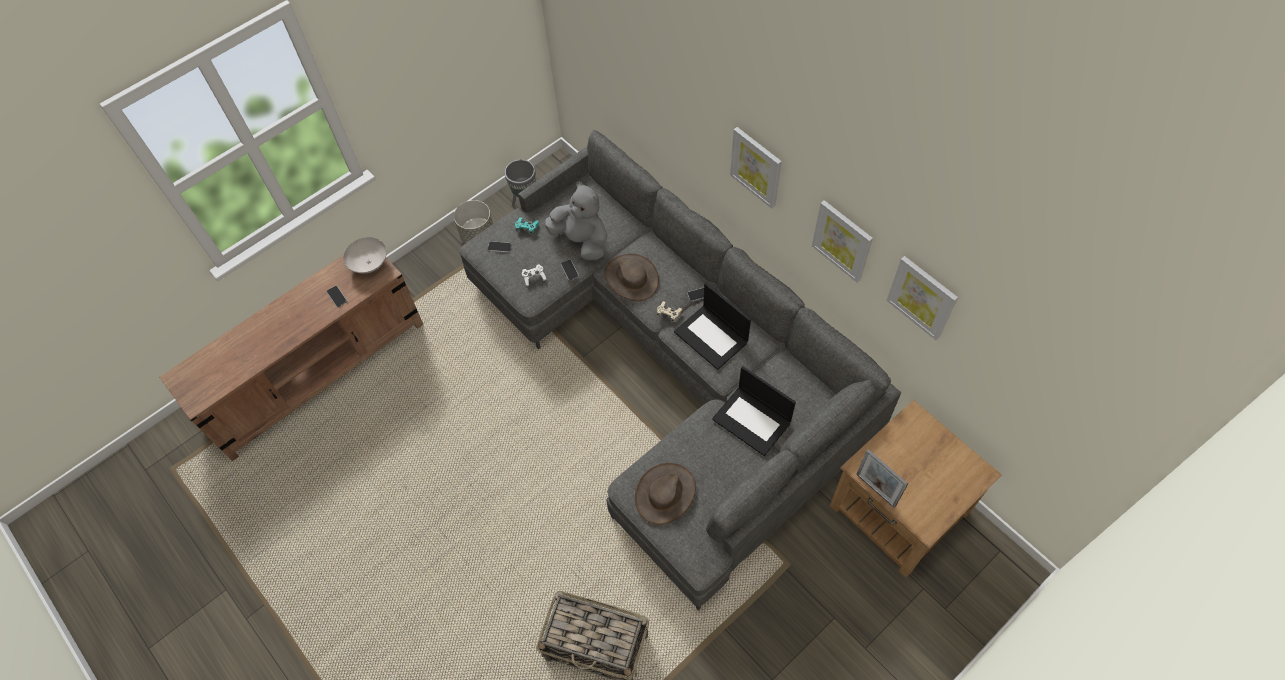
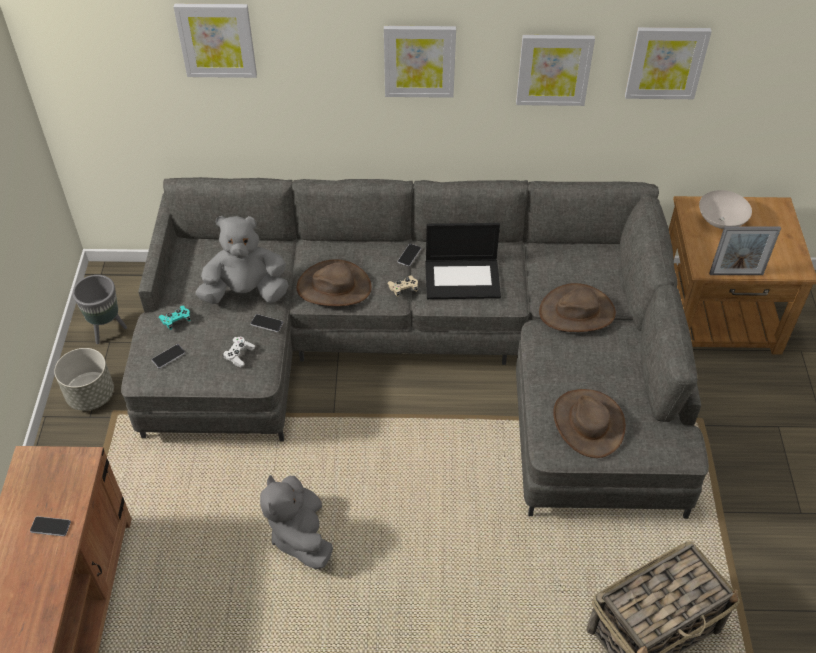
camera: 50 degrees left, 10 degrees down
white bowl [343,237,387,274] -> white bowl moved to [699,190,752,229]
laptop [712,366,796,456] -> brown hat [539,283,616,332]
none -> picture [174,4,257,78]
none -> grey plush toy [260,475,333,569]

